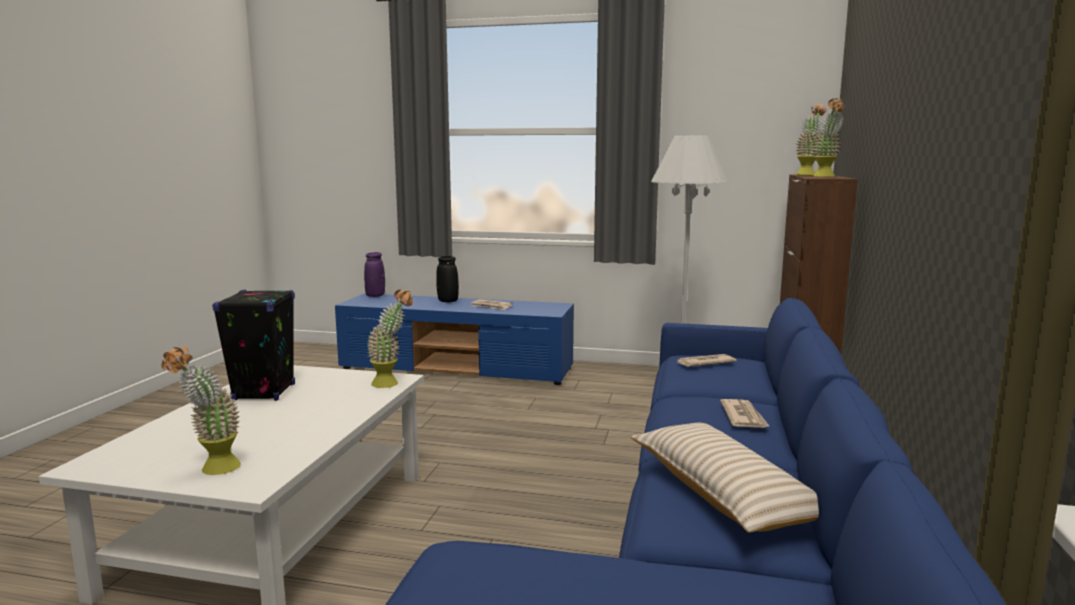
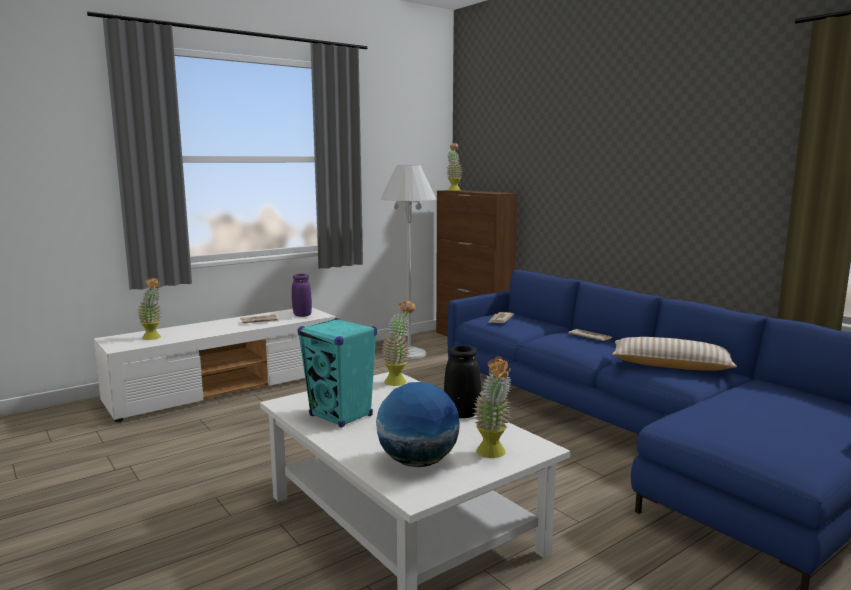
camera: 50 degrees left, 0 degrees up
black speaker [212,290,295,401] -> turquoise speaker [298,318,377,428]
blue tv stand [335,293,574,385] -> white tv stand [94,307,336,422]
purple vase [364,252,385,297] -> purple vase moved to [292,274,312,317]
black vase [436,256,459,302] -> black vase moved to [444,346,481,418]
potted plant [813,98,845,177] -> potted plant moved to [137,277,161,340]
none -> globe [376,382,460,467]

